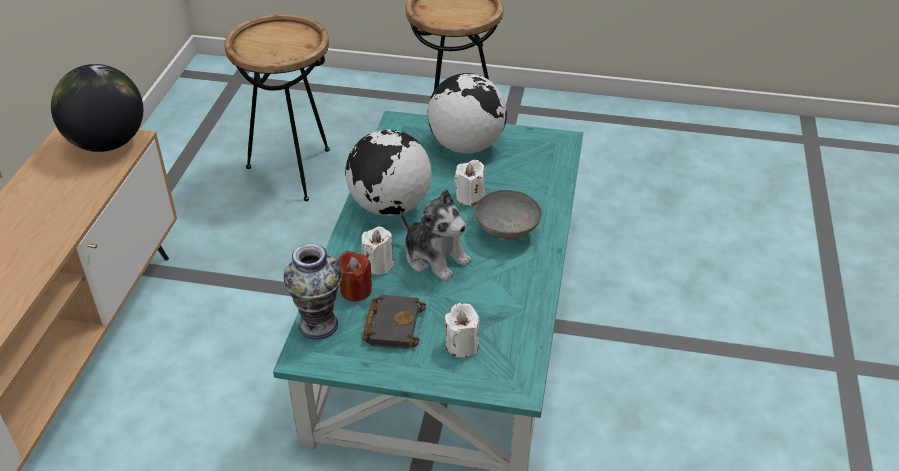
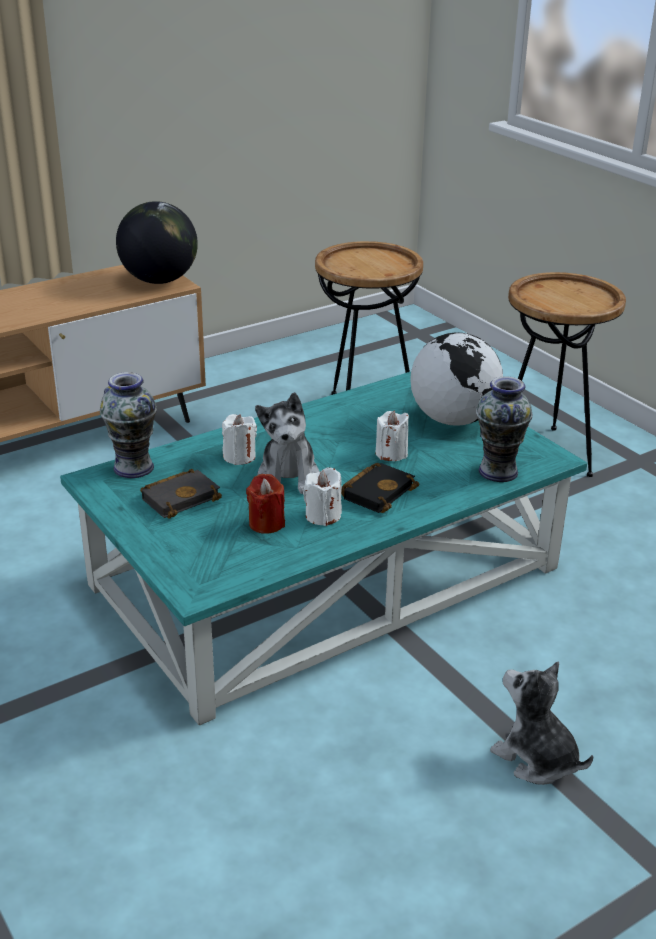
camera: 45 degrees right, 10 degrees down
red candle [338,251,372,301] -> red candle moved to [246,474,285,534]
globe [345,130,431,216] -> none
white candle [445,303,480,358] -> white candle moved to [303,468,342,526]
grey bowl [475,190,542,241] -> black book [341,463,420,513]
none -> vase [476,377,532,482]
none -> plush toy [490,661,593,785]

